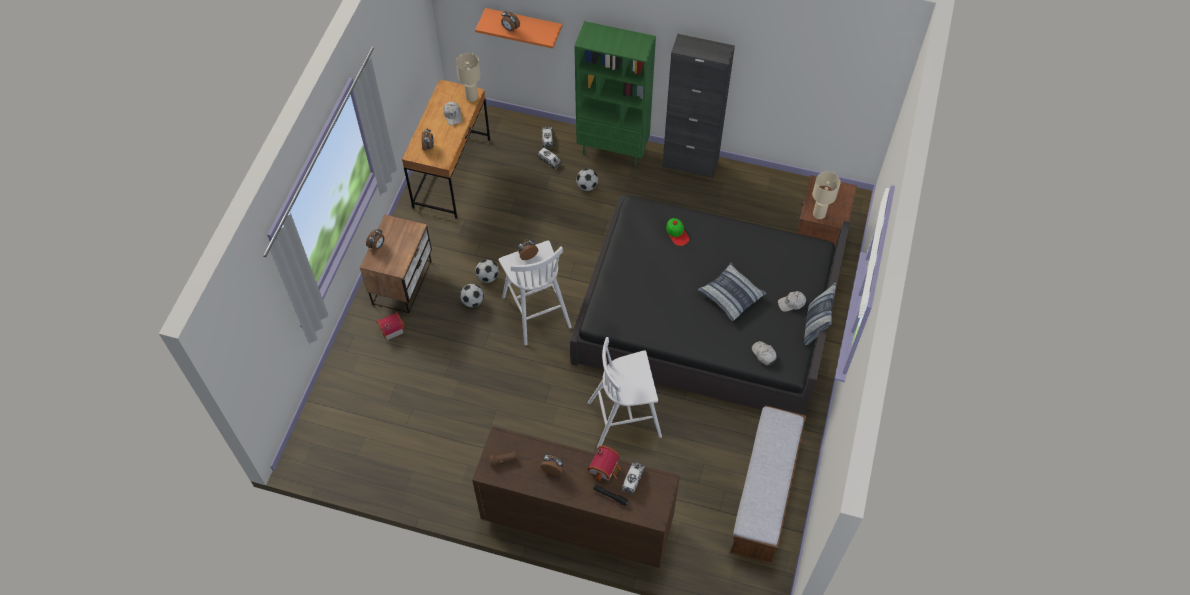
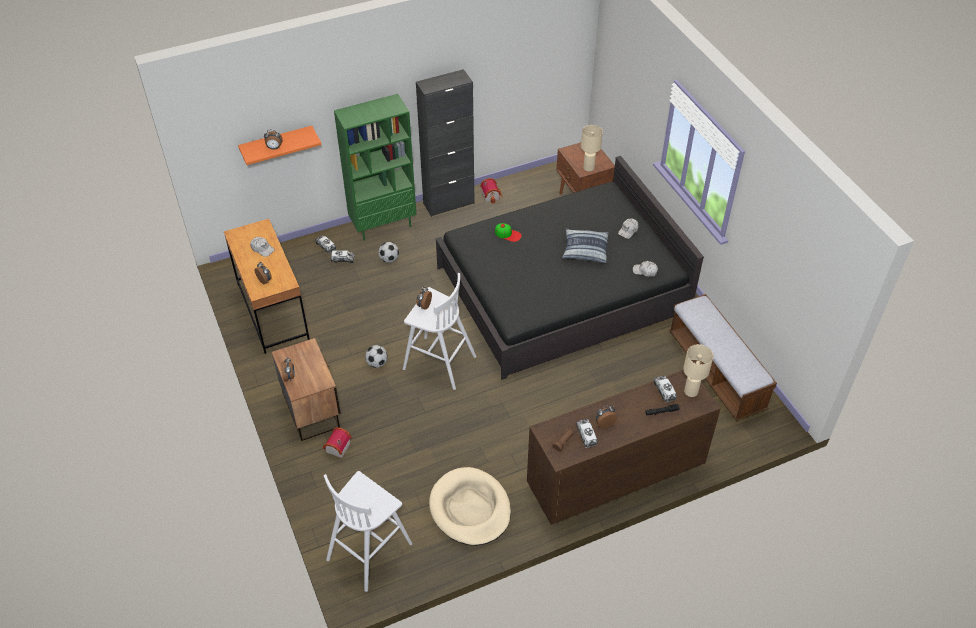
camera: 40 degrees left, 10 degrees down
beige table lamp [456,53,481,102] -> beige table lamp moved to [683,344,713,397]
football [460,284,484,307] -> none
toy house [587,446,621,482] -> toy house moved to [480,178,503,203]
white stool [588,337,662,448] -> white stool moved to [324,471,412,592]
pillow [804,282,836,345] -> none
none -> beige dog bed [429,467,511,546]
none -> toy truck [576,419,597,448]

